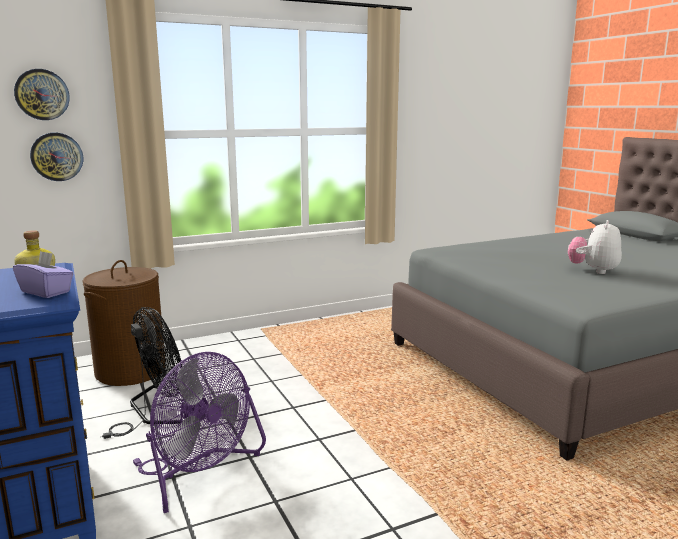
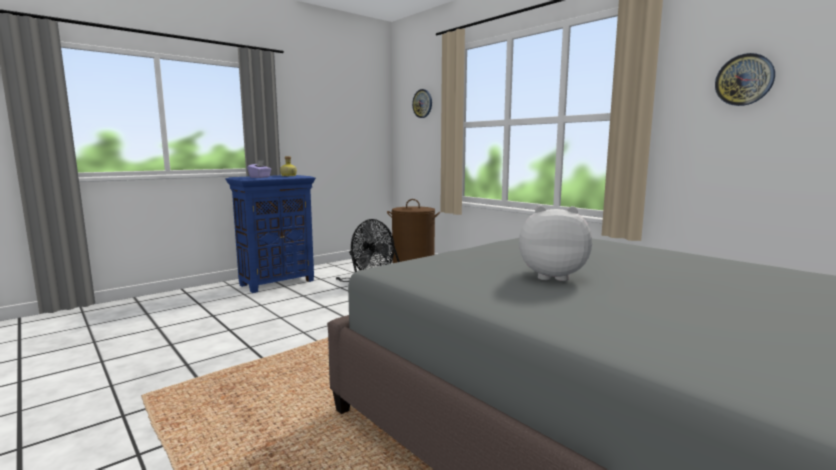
camera: 75 degrees right, 5 degrees down
wall clock [30,132,83,181] -> wall clock moved to [715,53,775,106]
purple fan [133,352,266,513] -> none

